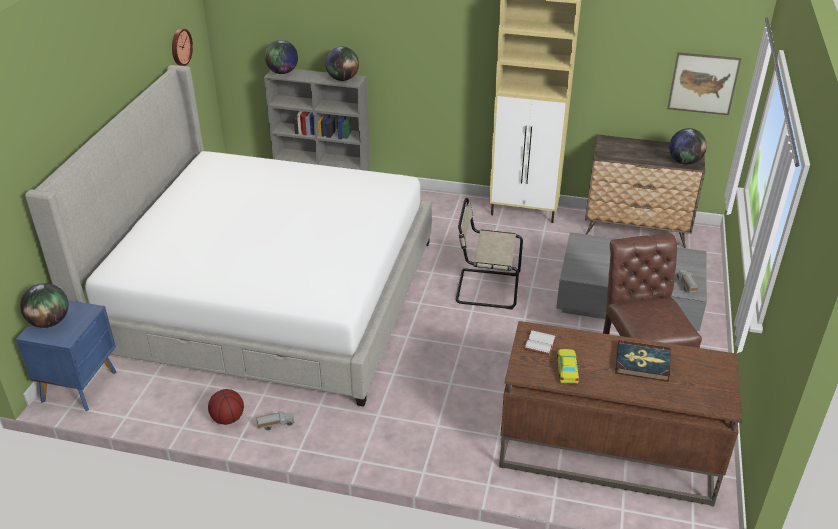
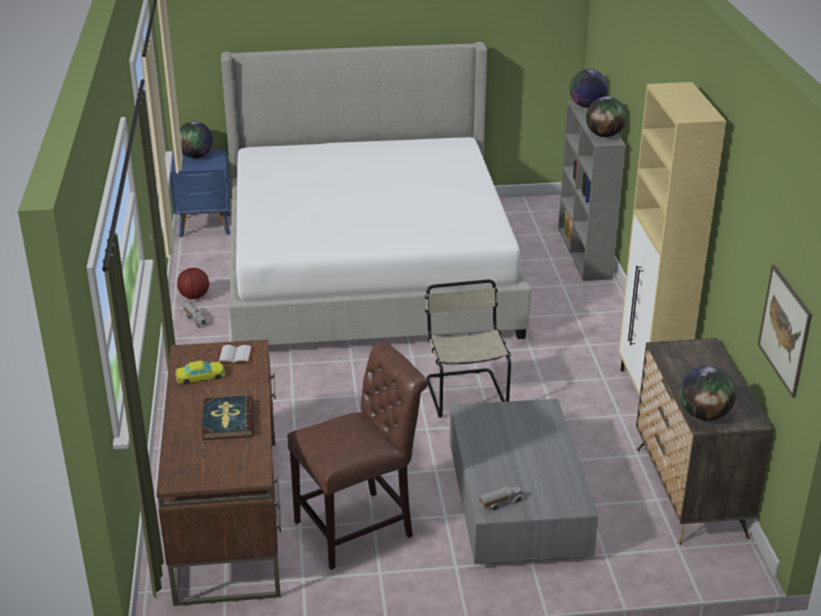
camera: 70 degrees right, 5 degrees down
wall clock [172,29,193,66] -> none

